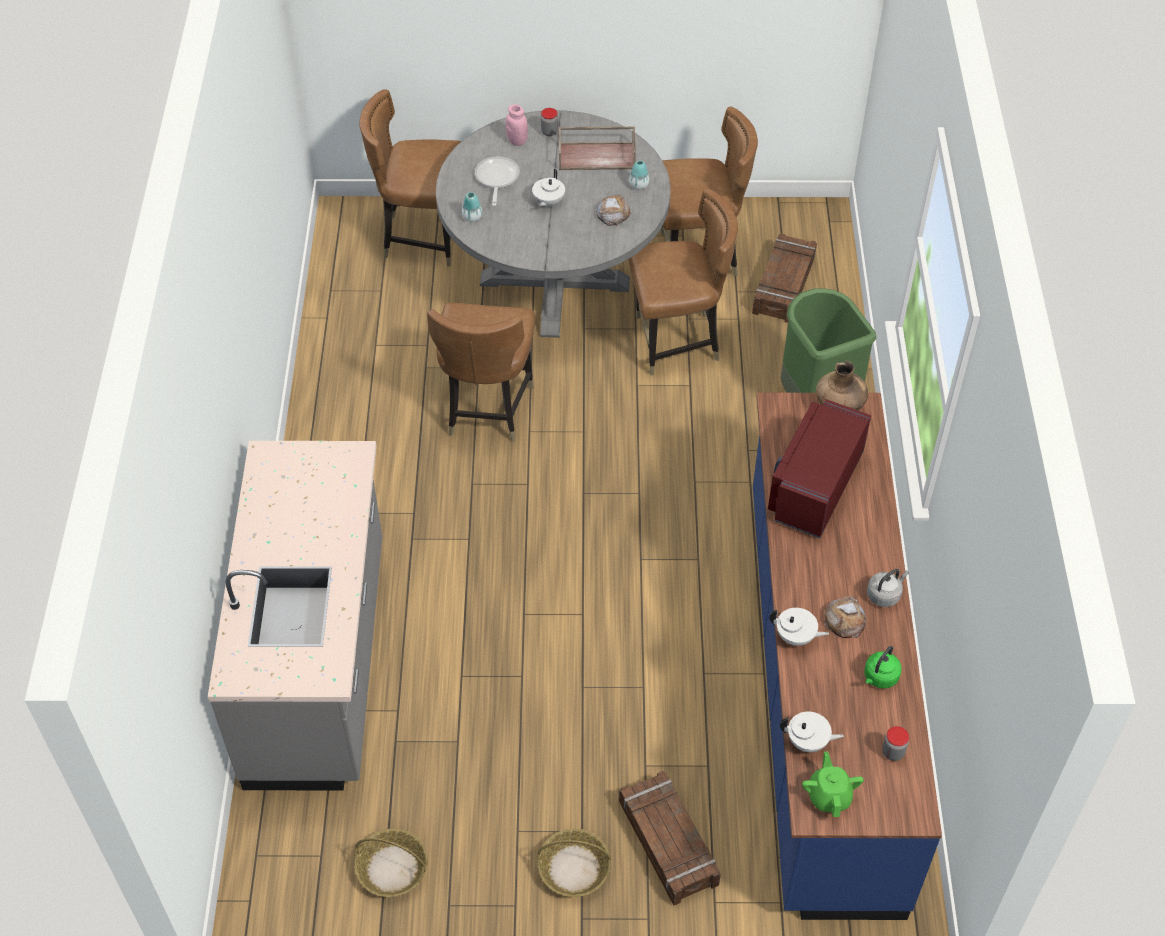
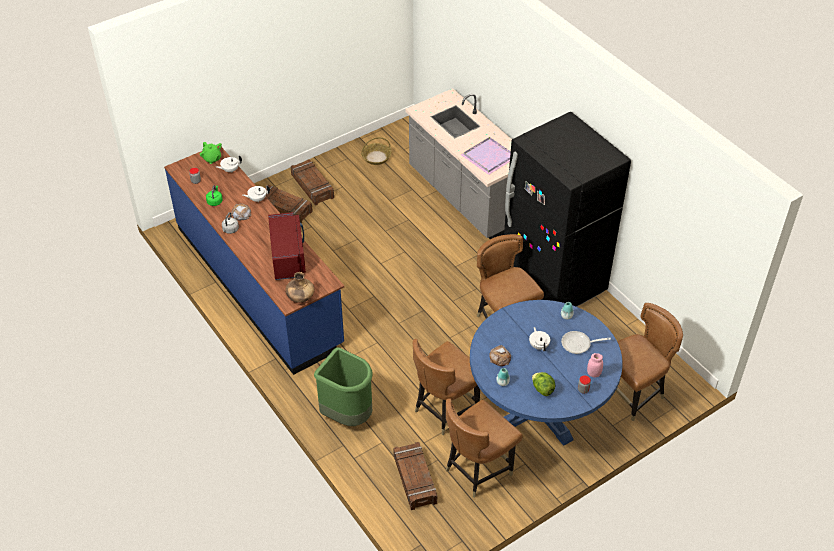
camera: 145 degrees right, 5 degrees down
grey dining table [436,110,670,338] -> blue dining table [470,300,623,446]
frying pan [475,156,520,206] -> frying pan turned 120 degrees clockwise [561,331,611,354]
basket [537,829,611,897] -> crate [291,159,334,205]
brown tray [559,127,636,170] -> lettuce [532,372,555,396]
none -> purple tray [460,137,511,175]
none -> black fridge [504,112,631,307]

